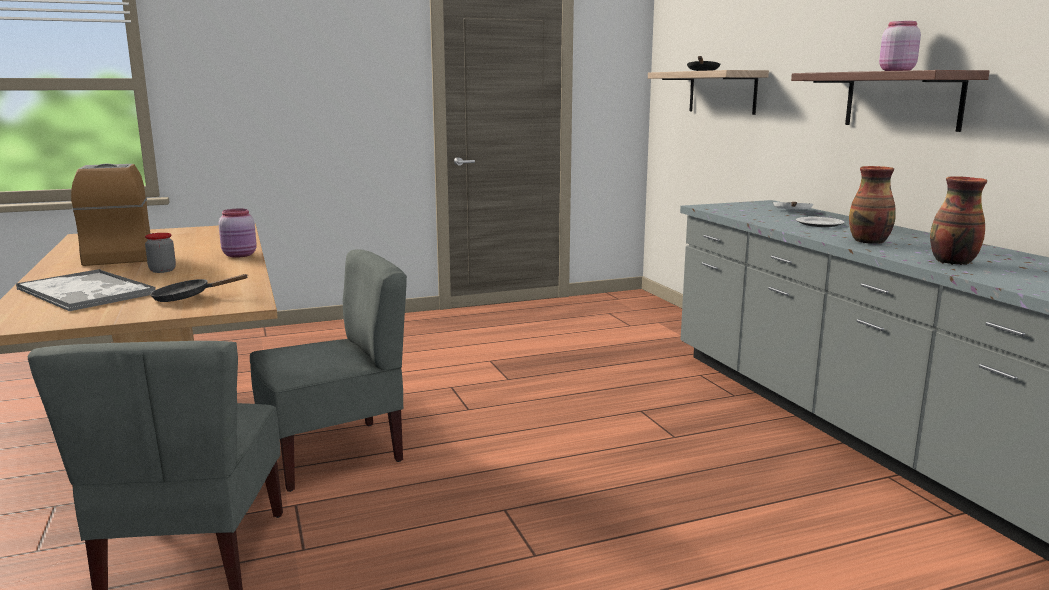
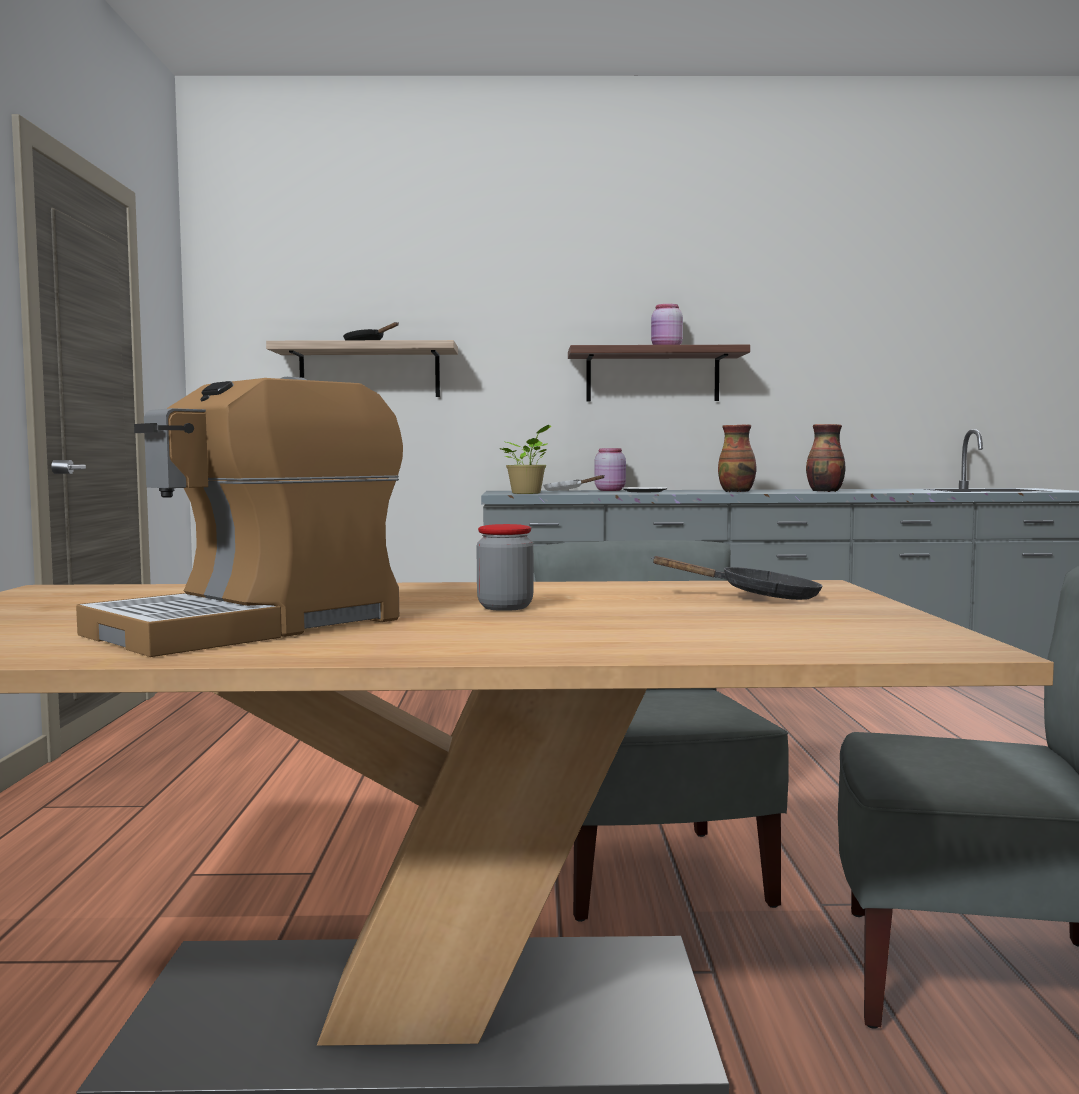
camera: 70 degrees left, 10 degrees down
tray [16,269,155,311] -> none
coffee machine [71,164,152,266] -> coffee machine turned 45 degrees counterclockwise [76,377,403,657]
black frying pan [150,274,248,302] -> black frying pan turned 90 degrees counterclockwise [651,556,823,600]
pink jar [219,209,257,258] -> pink jar moved to [595,448,626,491]
none -> potted plant [500,425,551,494]

